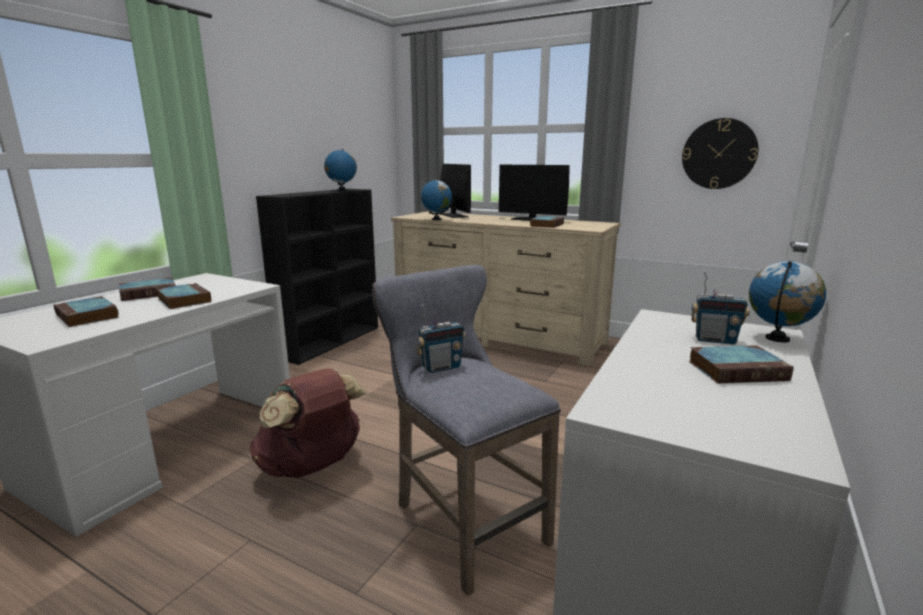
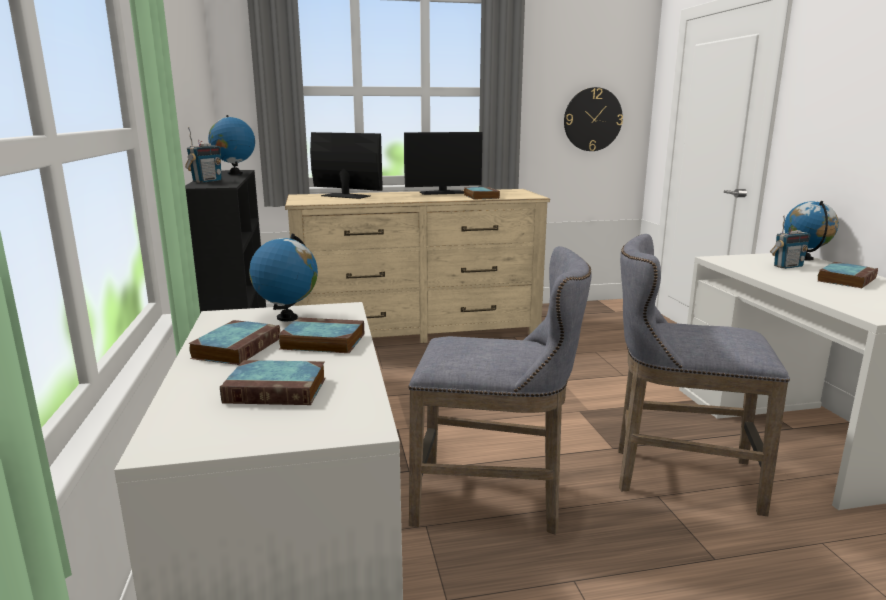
camera: 40 degrees left, 0 degrees up
brown backpack [250,368,368,478] -> grey stool [408,246,591,535]
radio [416,304,466,373] -> radio moved to [185,127,221,183]
globe [421,179,454,220] -> globe moved to [249,234,318,321]

